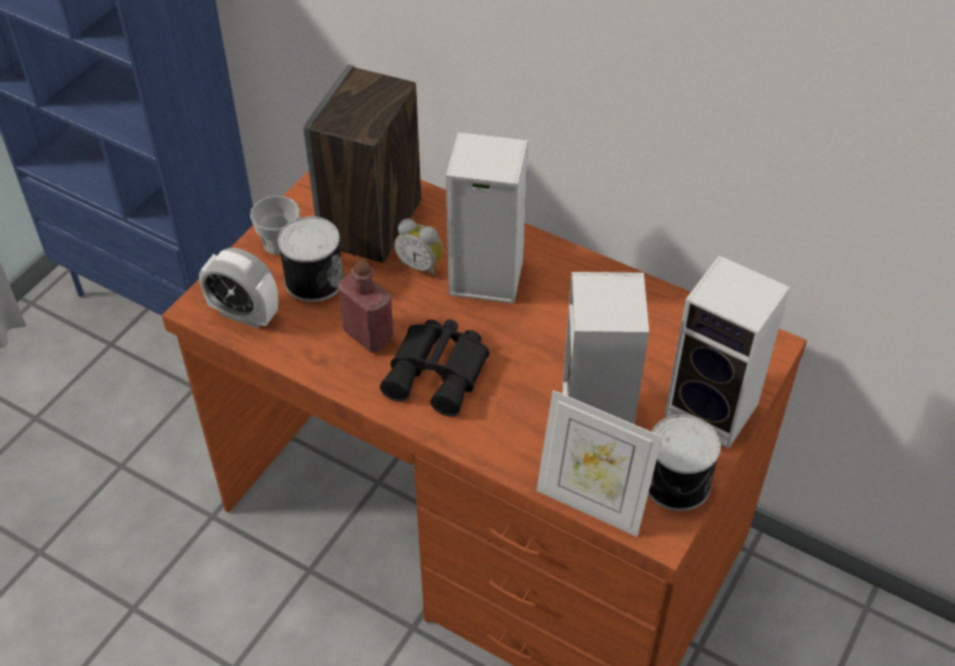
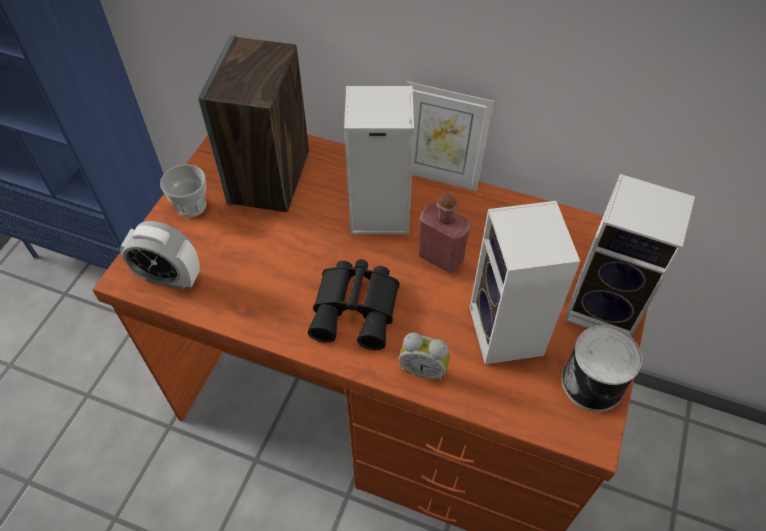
camera: 10 degrees left, 5 degrees up
can [278,216,344,302] -> none
red bottle [338,259,394,353] -> red bottle moved to [419,193,471,273]
alarm clock [394,219,443,277] -> alarm clock moved to [399,332,450,382]
picture frame [536,390,662,537] -> picture frame moved to [406,81,494,191]

